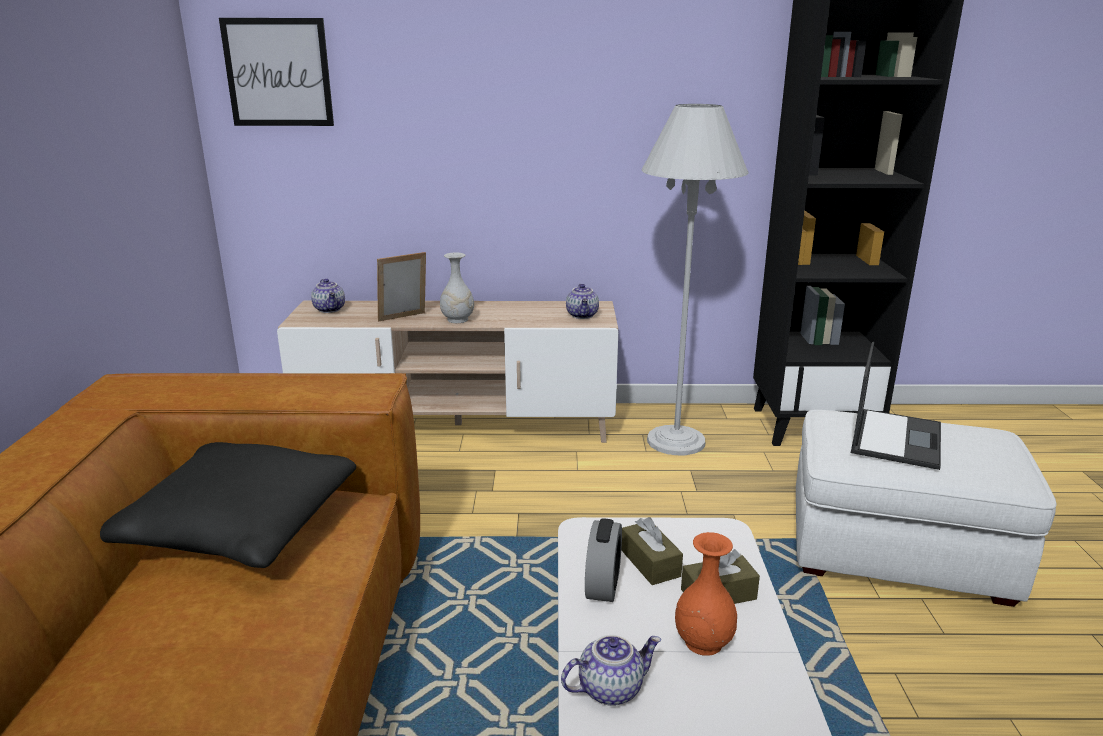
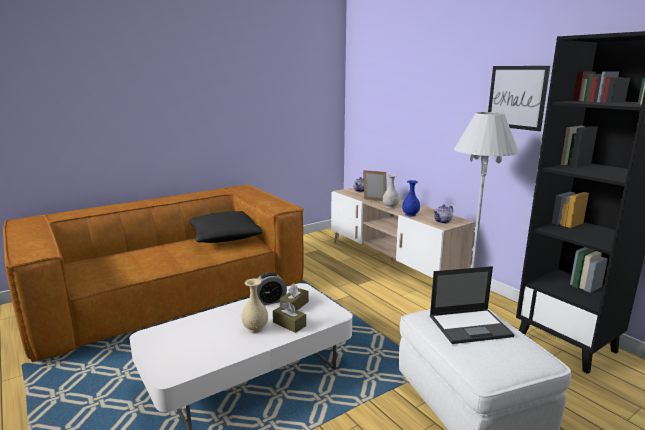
camera: 55 degrees right, 5 degrees down
picture [219,18,334,126] -> picture moved to [488,66,550,131]
teapot [561,635,661,706] -> none
orange vase [675,532,737,656] -> beige vase [241,279,268,333]
none -> blue vase [402,180,420,217]

